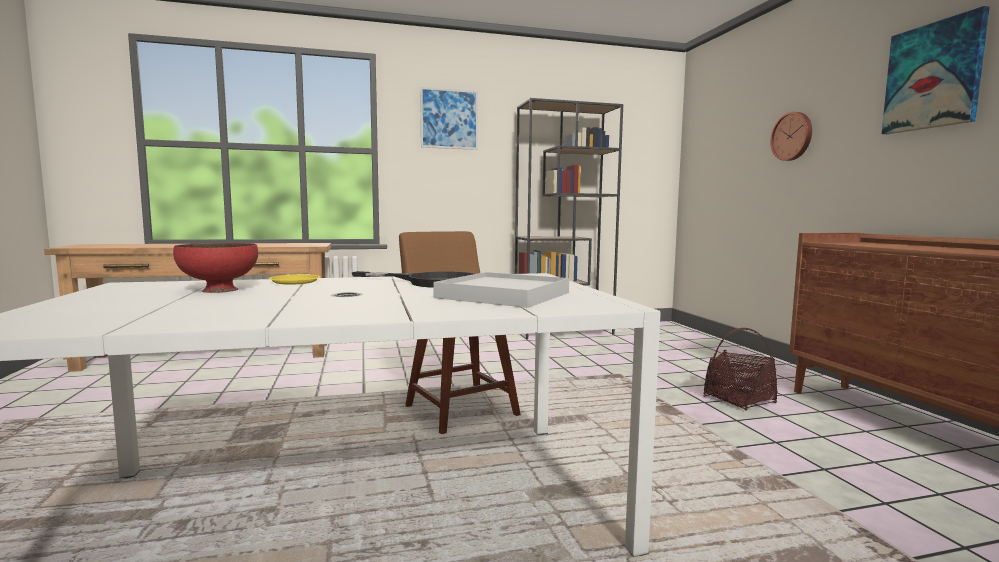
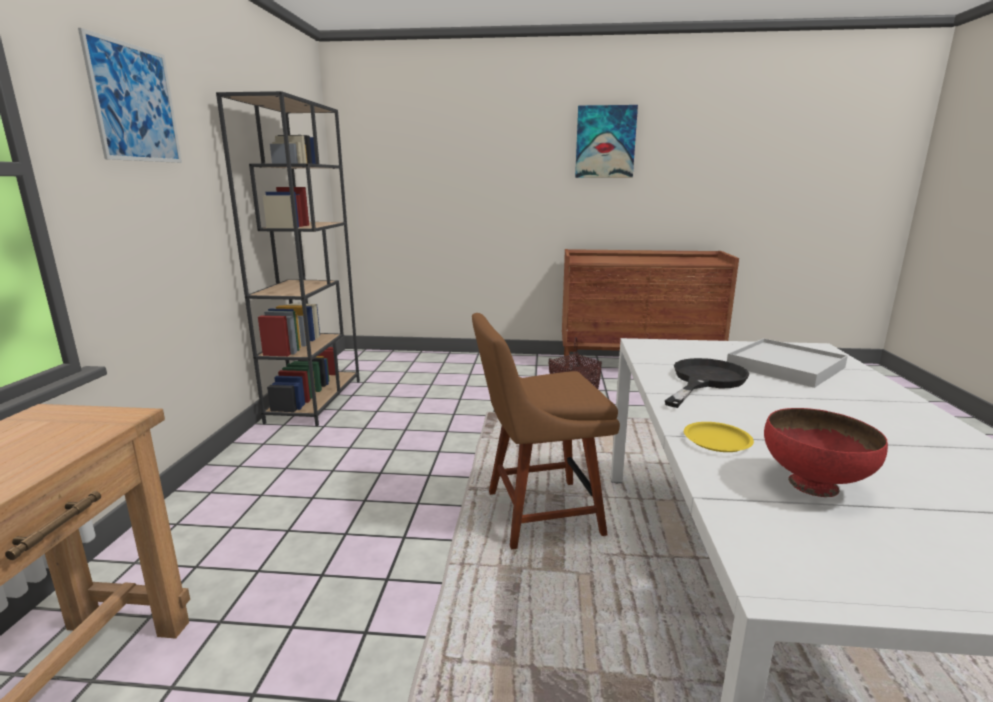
camera: 70 degrees left, 10 degrees up
wall clock [770,112,812,161] -> none

